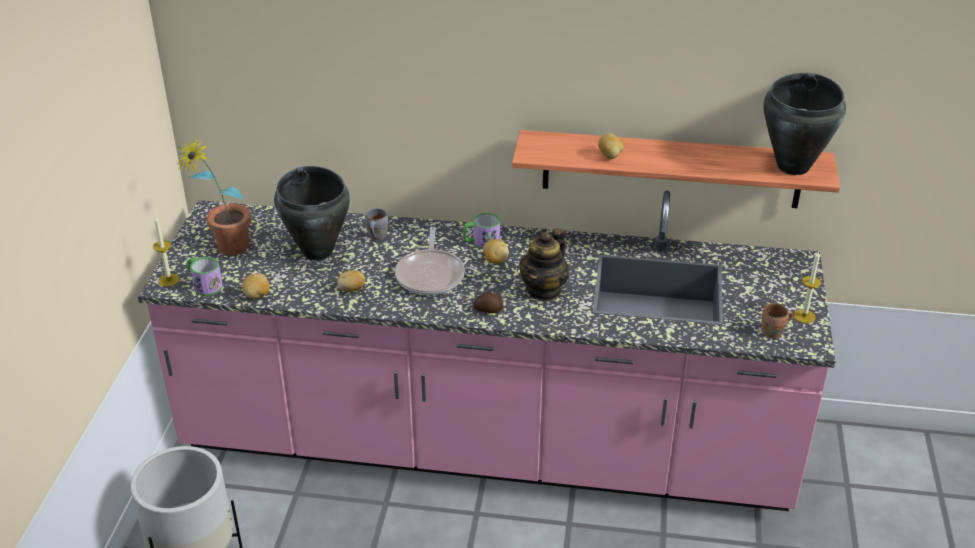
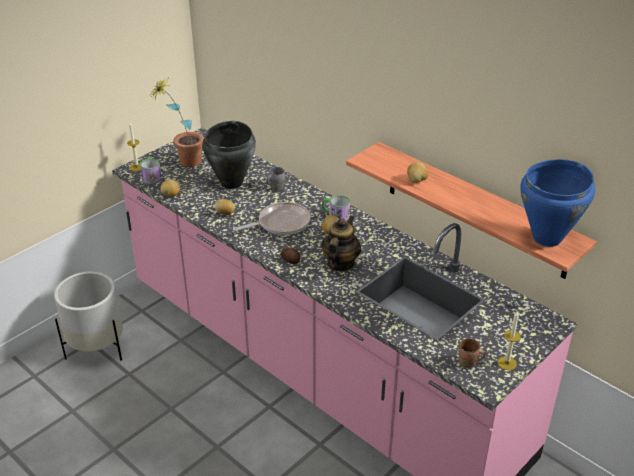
camera: 35 degrees right, 0 degrees up
frying pan [395,227,465,295] -> frying pan turned 150 degrees counterclockwise [233,202,311,235]
teapot [519,228,569,301] -> teapot turned 135 degrees clockwise [321,216,362,271]
black cooking pot [764,73,846,175] -> blue cooking pot [520,159,595,247]

